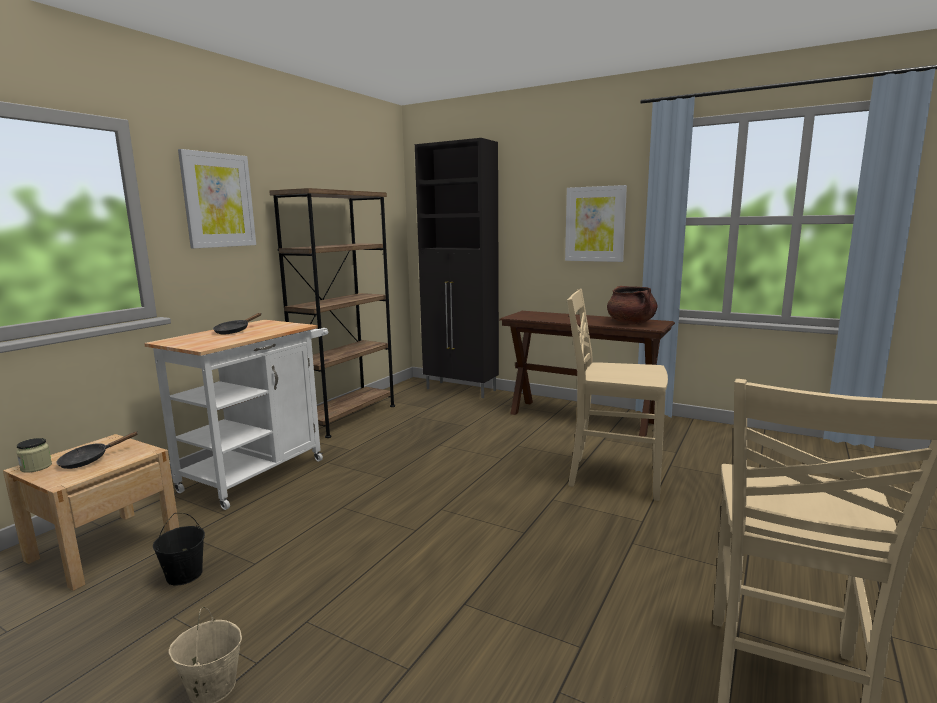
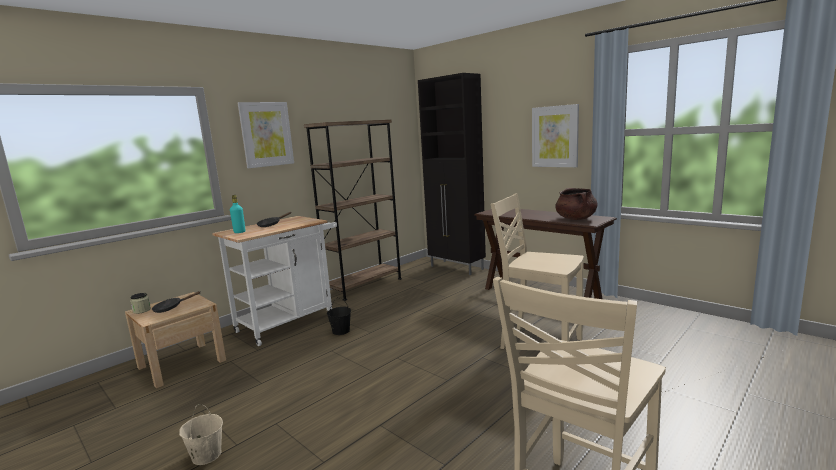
camera: 15 degrees right, 0 degrees up
black bucket [153,513,205,586] -> black bucket moved to [327,298,351,335]
none -> turquoise bottle [230,195,246,233]

